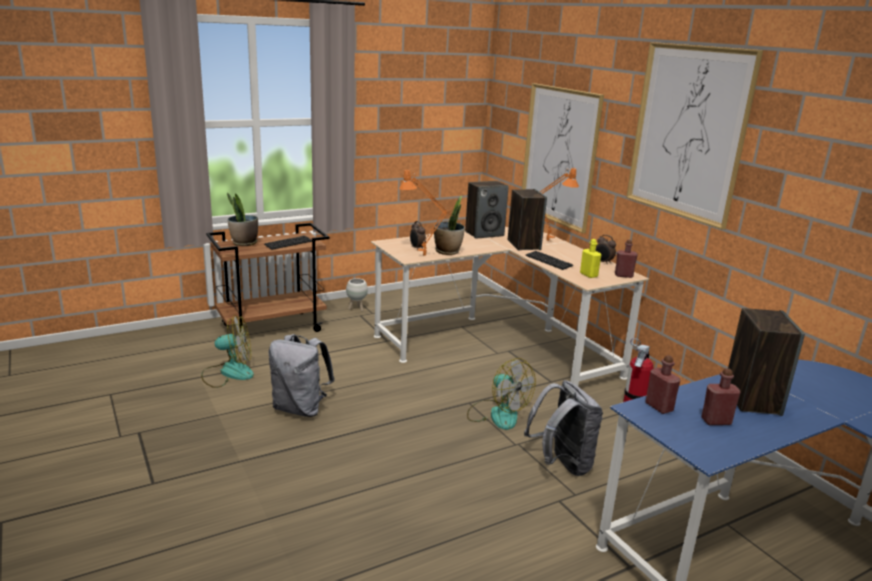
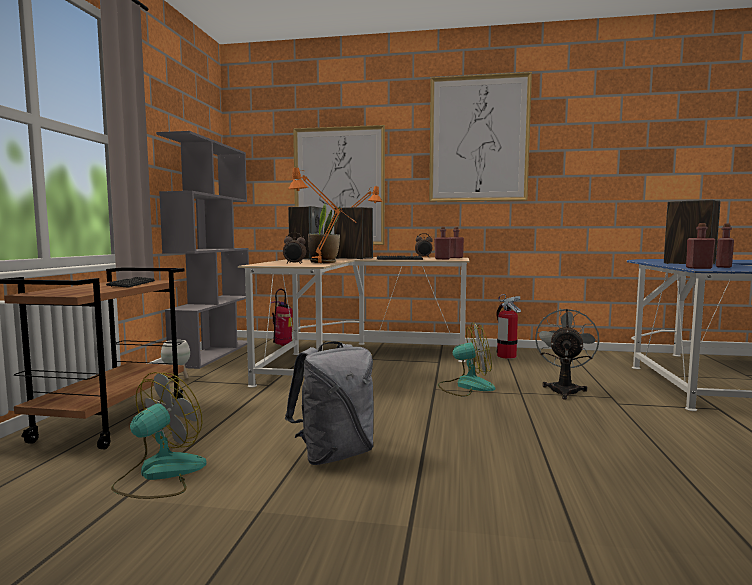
camera: 50 degrees left, 15 degrees down
potted plant [227,193,258,246] -> none
grey backpack [524,380,603,476] -> grey fan [535,308,599,400]
yellow bottle [580,239,601,278] -> red bottle [434,227,452,259]
none -> grey bookcase [156,131,249,369]
none -> fire extinguisher [271,289,293,346]

